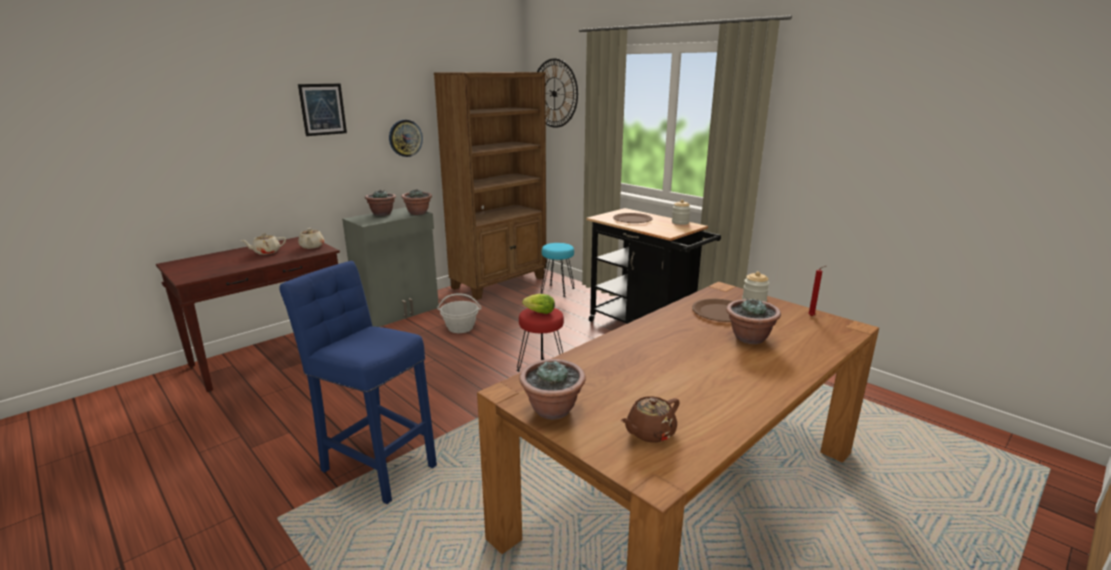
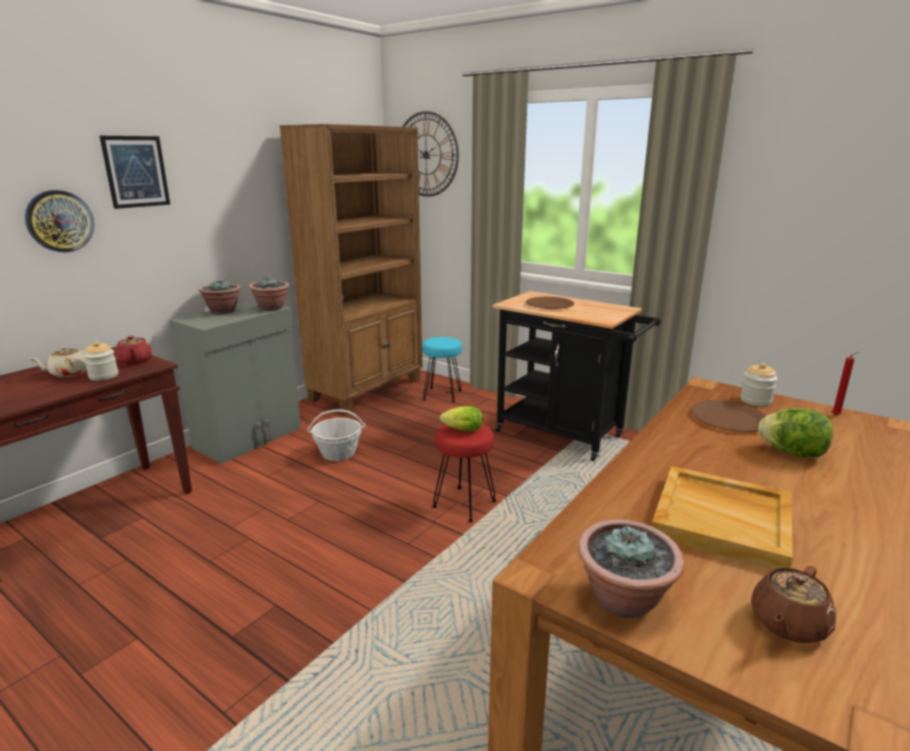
camera: 10 degrees left, 0 degrees up
blue stool [279,261,437,504] -> none
beige teapot [298,228,324,249] -> red teapot [115,335,153,365]
wall clock [389,120,423,157] -> wall clock moved to [25,190,94,253]
jar [672,200,691,225] -> jar moved to [83,341,118,381]
potted plant [726,298,781,344] -> lettuce [758,408,833,457]
none -> beige tray [652,466,793,570]

